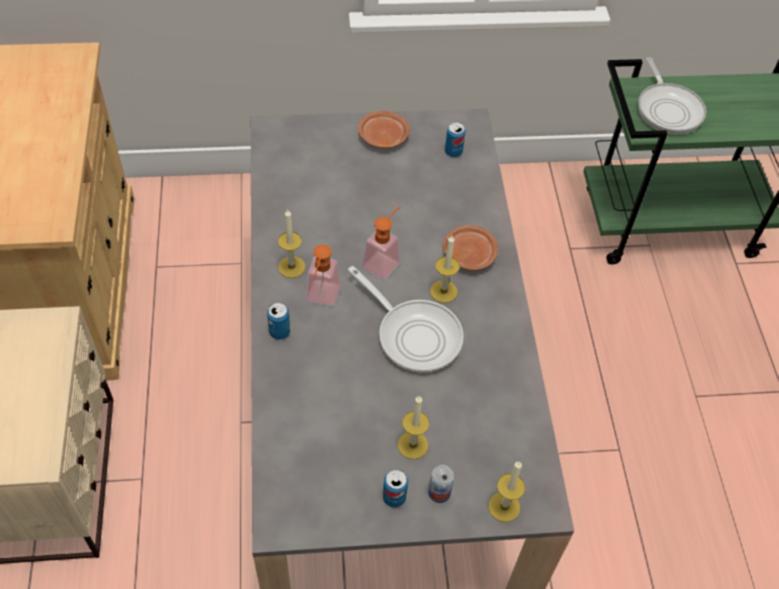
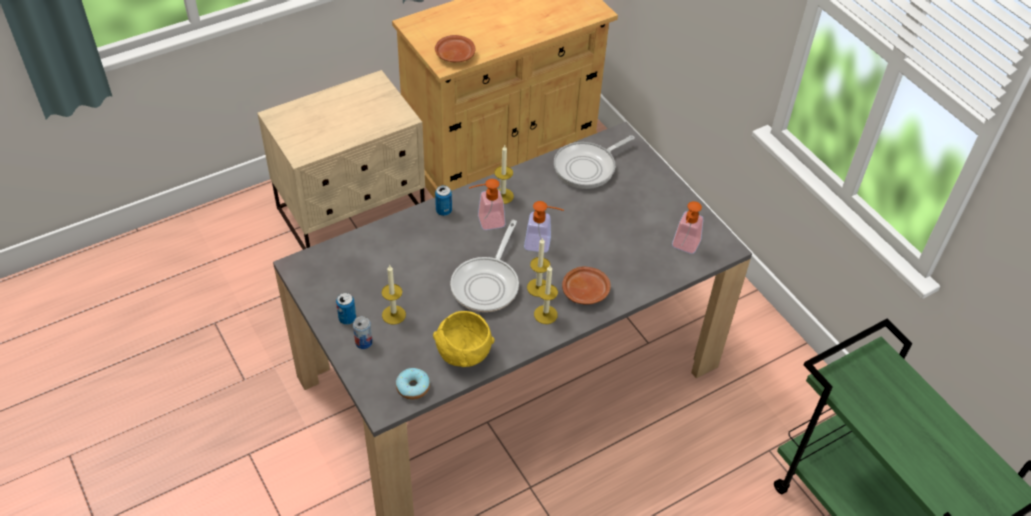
camera: 65 degrees right, 5 degrees down
brown plate [358,111,410,148] -> brown plate moved to [435,35,476,62]
can [445,122,466,157] -> soap dispenser [672,201,703,254]
candle [489,461,525,522] -> candle moved to [534,266,558,324]
frying pan [638,58,706,135] -> frying pan moved to [554,135,635,189]
none -> donut [396,368,430,400]
none -> yellow bowl [433,311,494,367]

